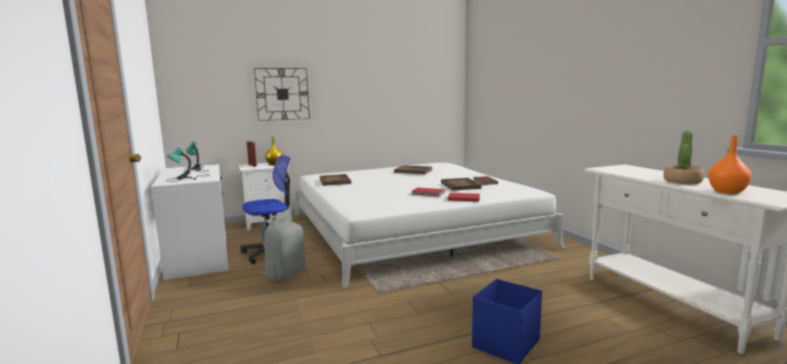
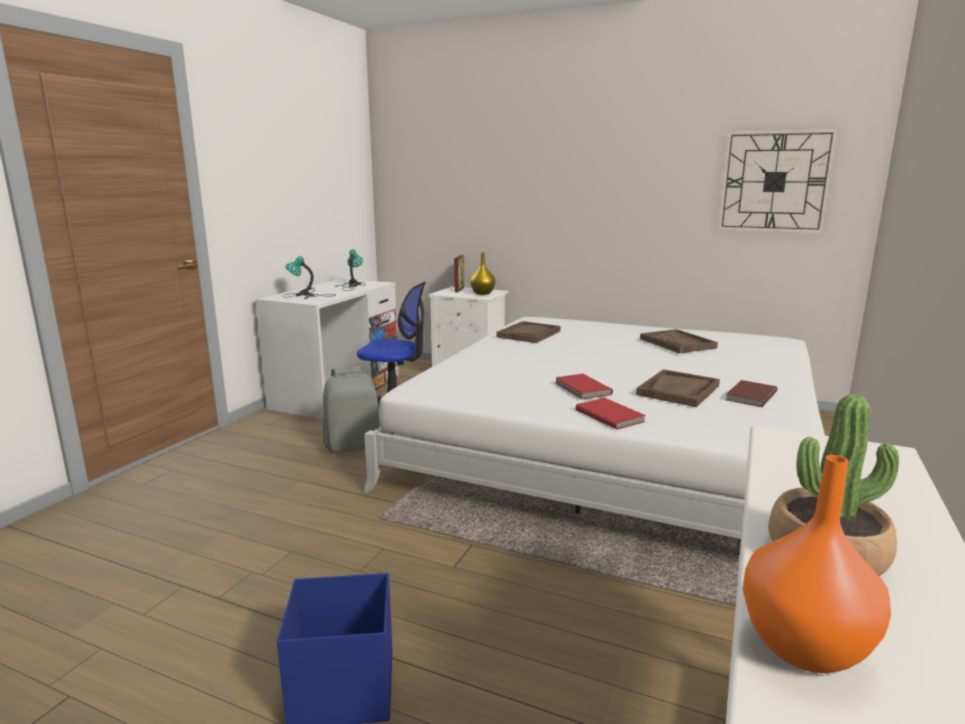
camera: 45 degrees right, 5 degrees up
wall clock [252,66,312,123] -> wall clock moved to [718,128,838,234]

